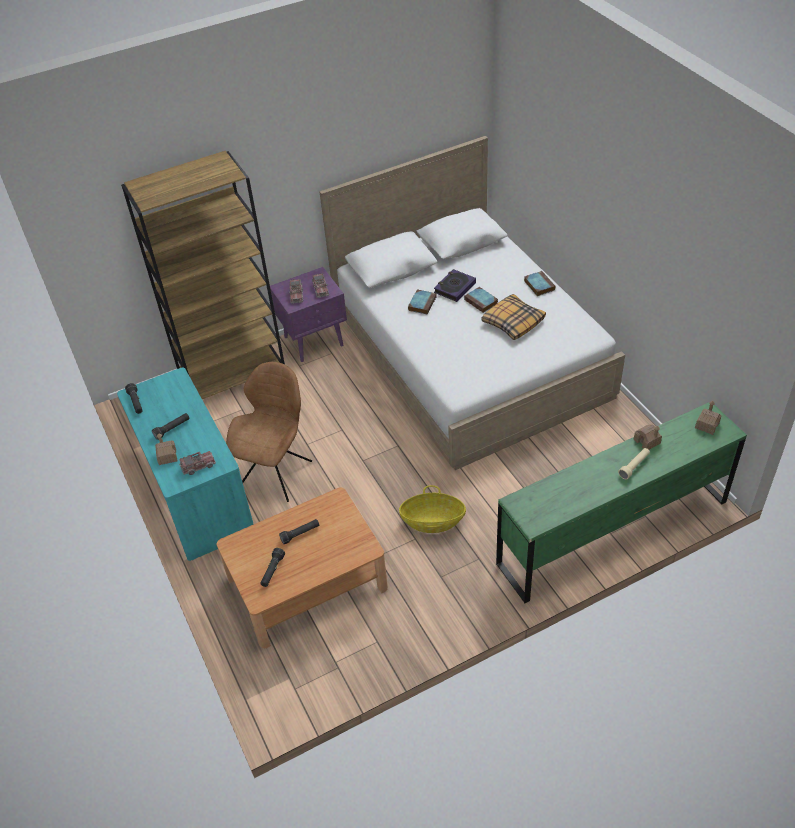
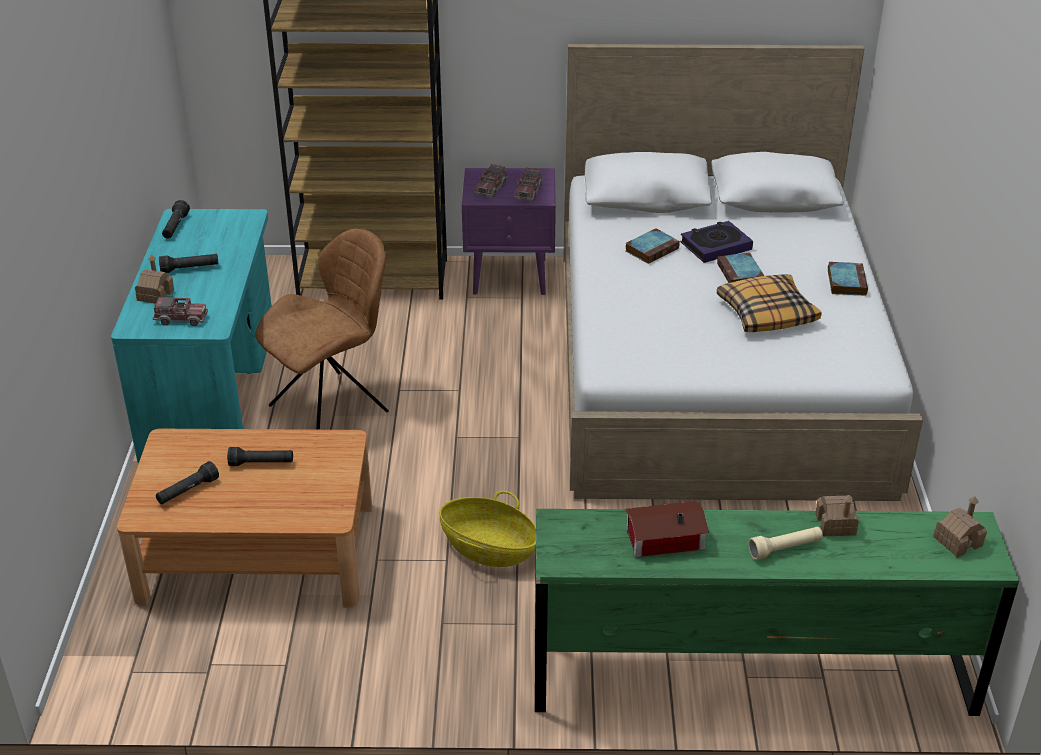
camera: 25 degrees right, 10 degrees down
none -> toy house [625,501,709,558]

